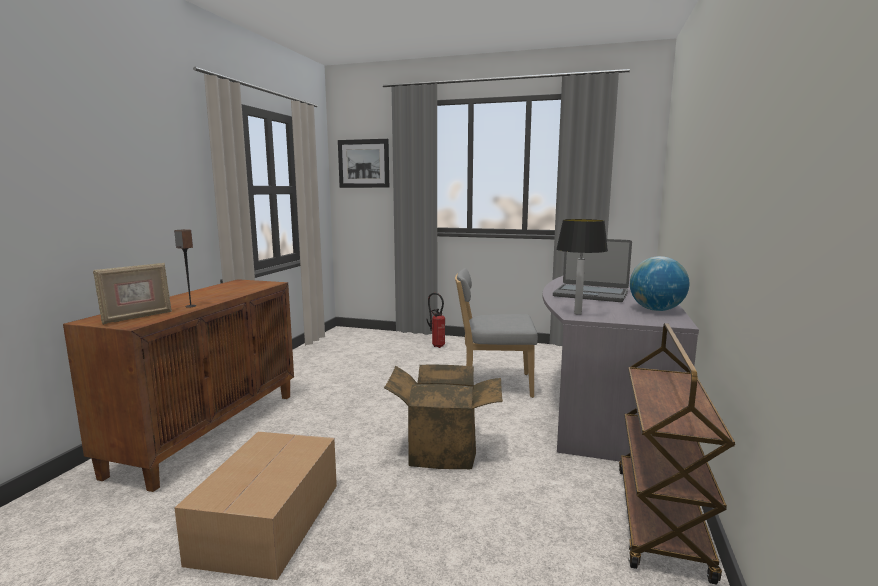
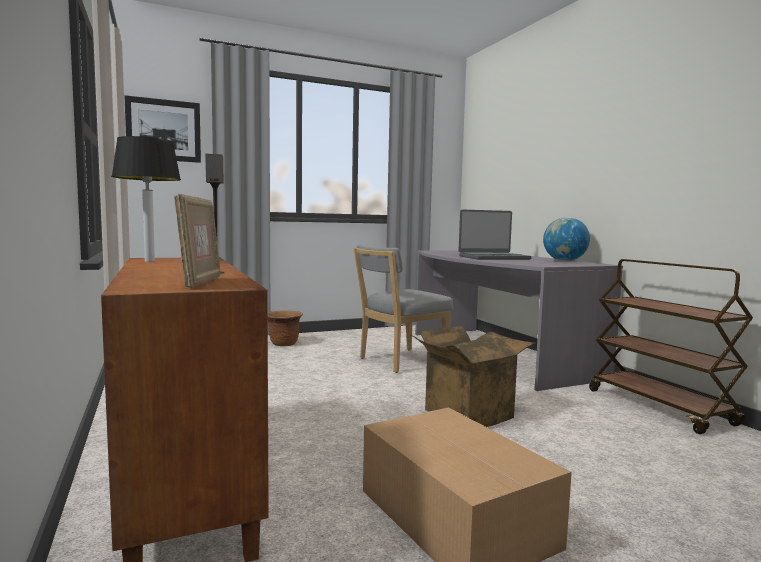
camera: 40 degrees left, 5 degrees down
fire extinguisher [427,293,445,348] -> brown planter [268,310,303,346]
table lamp [556,219,608,315] -> table lamp moved to [111,136,181,262]

